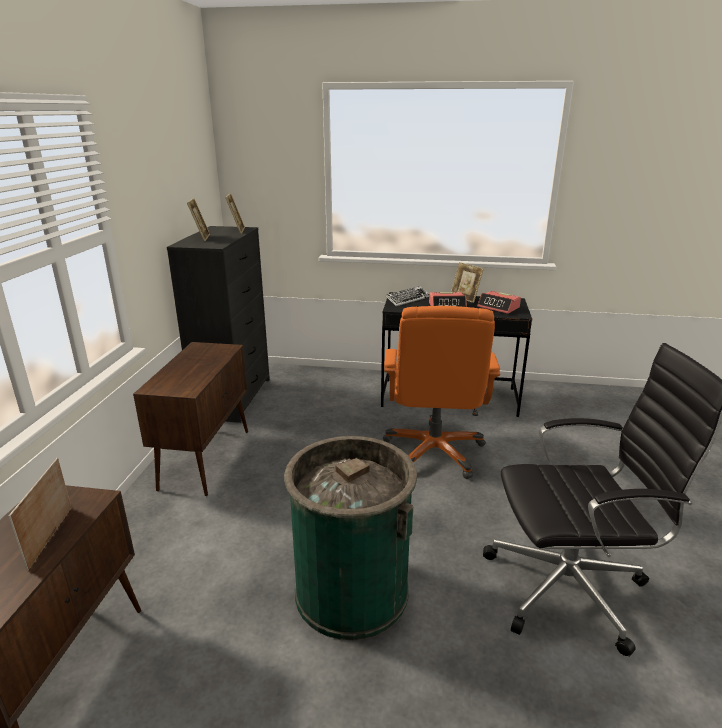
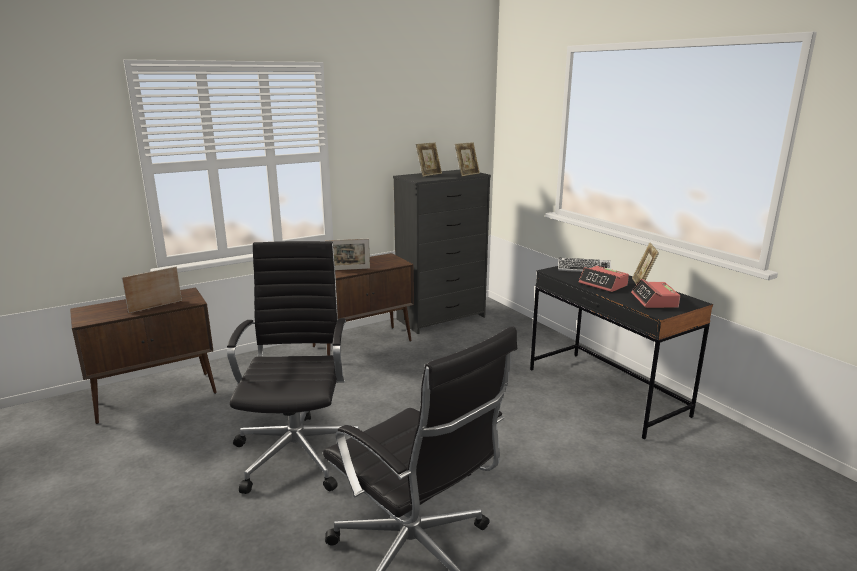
camera: 50 degrees right, 5 degrees down
green trash can [284,436,417,640] -> black office chair [227,241,359,494]
orange office chair [383,306,501,479] -> none
none -> picture frame [325,239,370,270]

